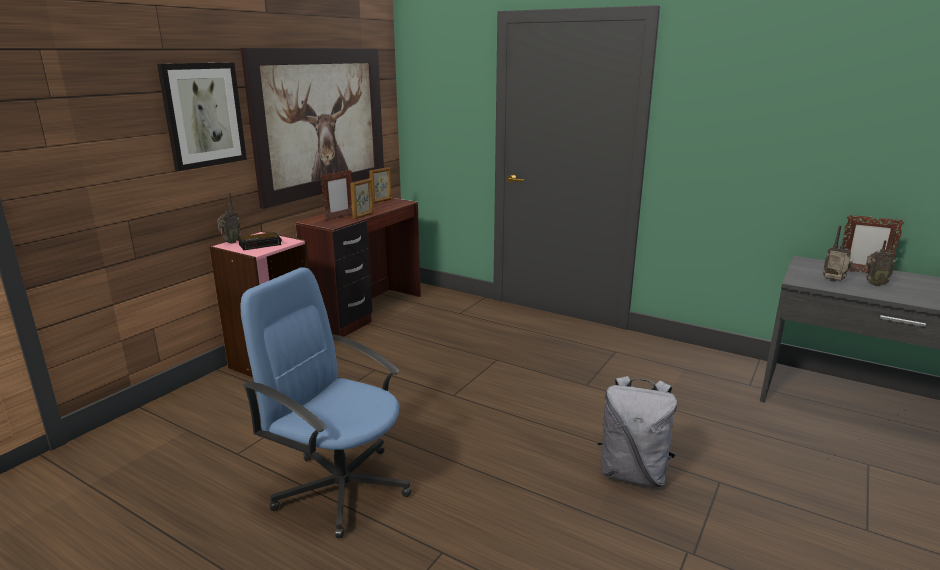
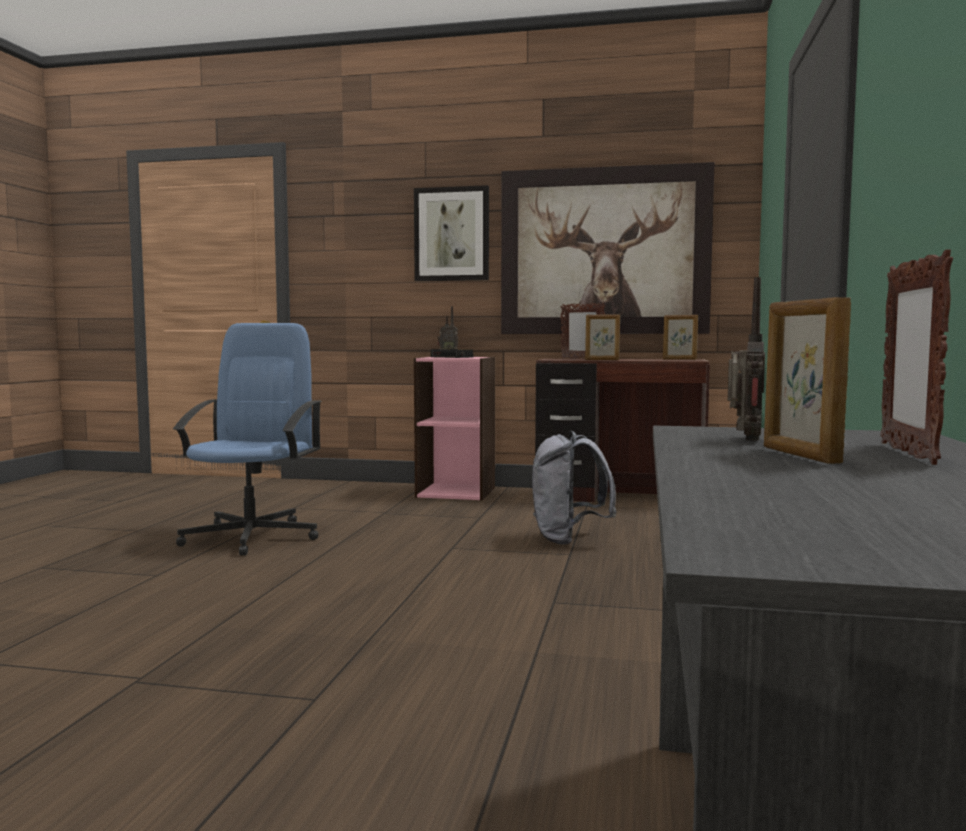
camera: 70 degrees right, 15 degrees down
grey backpack [598,376,677,487] -> grey backpack moved to [532,431,617,545]
radio [865,230,896,286] -> picture frame [764,297,851,464]

